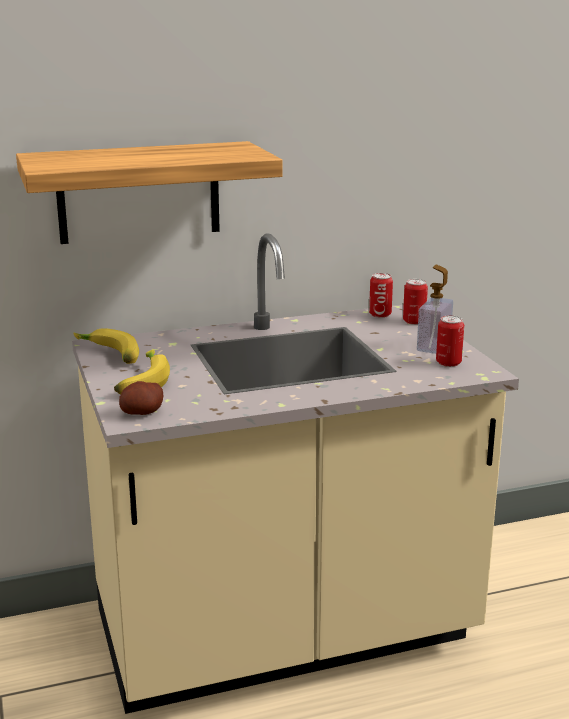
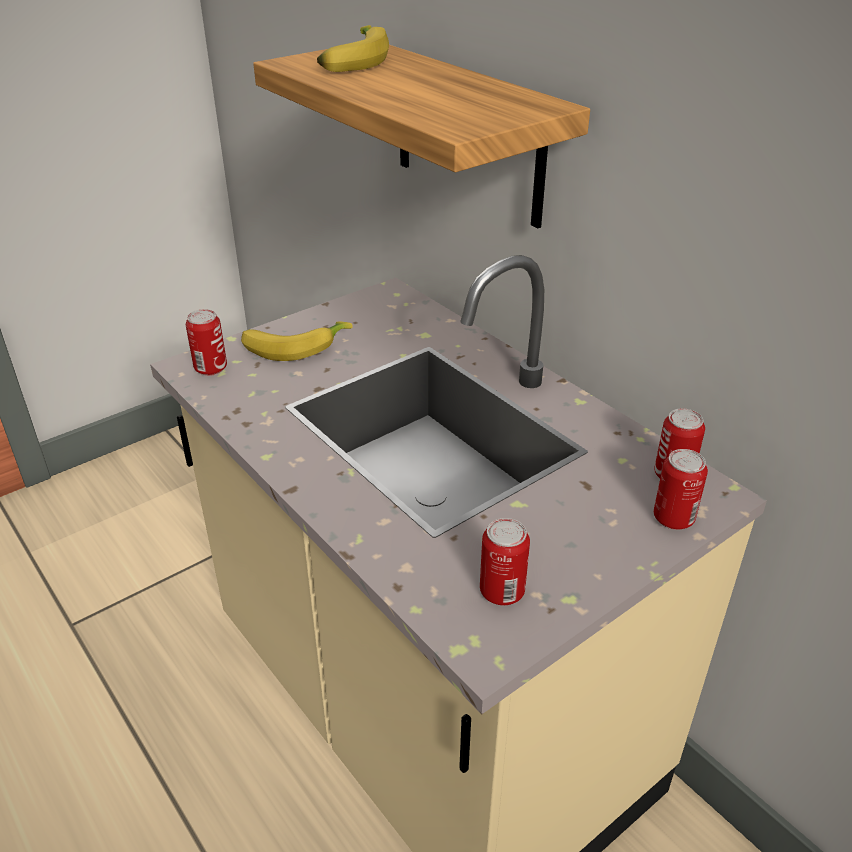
camera: 70 degrees right, 15 degrees up
banana [73,328,139,364] -> banana moved to [317,25,389,72]
potato [119,381,163,415] -> can [186,309,227,376]
soap dispenser [417,265,453,354] -> none

